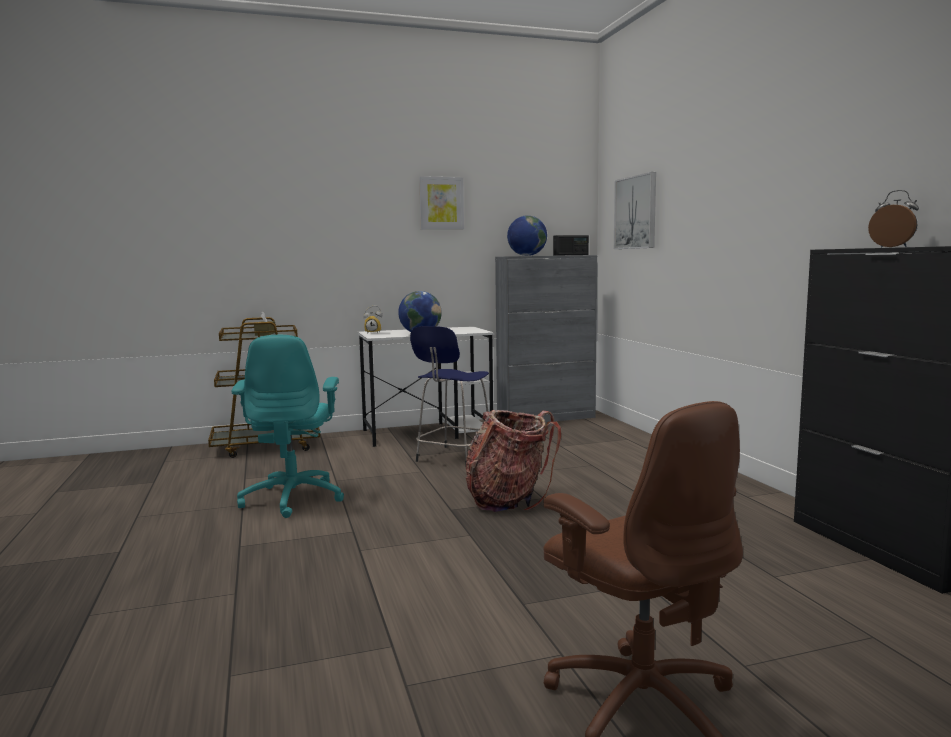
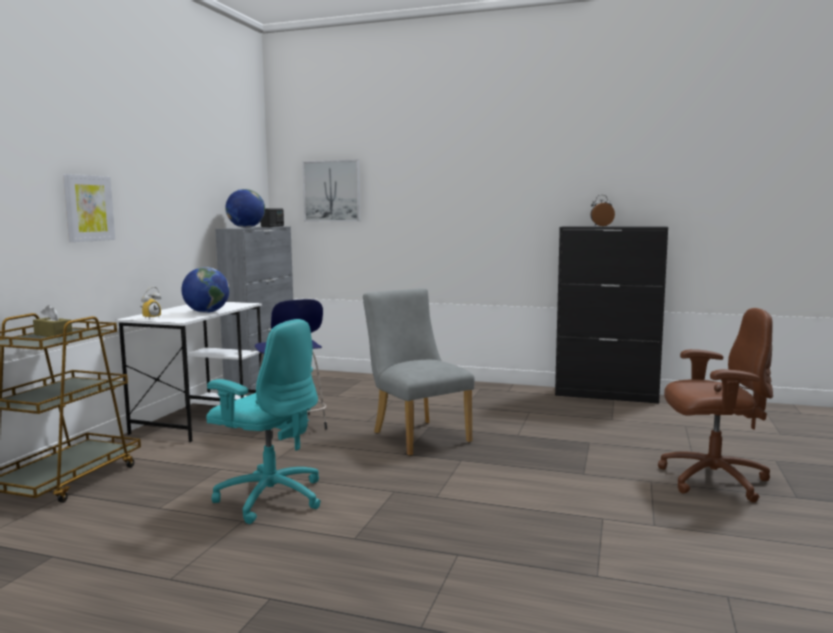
camera: 55 degrees left, 0 degrees up
picture [419,176,464,230] -> picture moved to [63,174,115,242]
backpack [466,410,561,512] -> grey chair [363,288,475,456]

